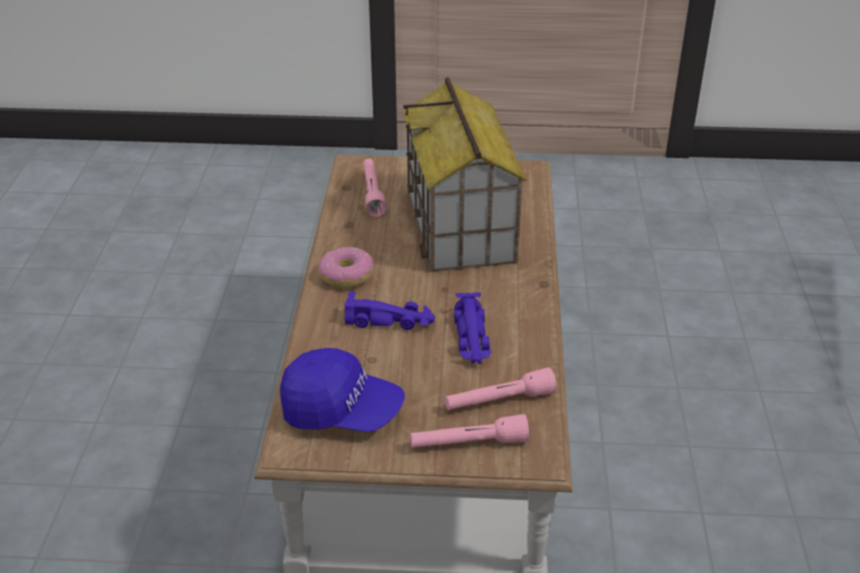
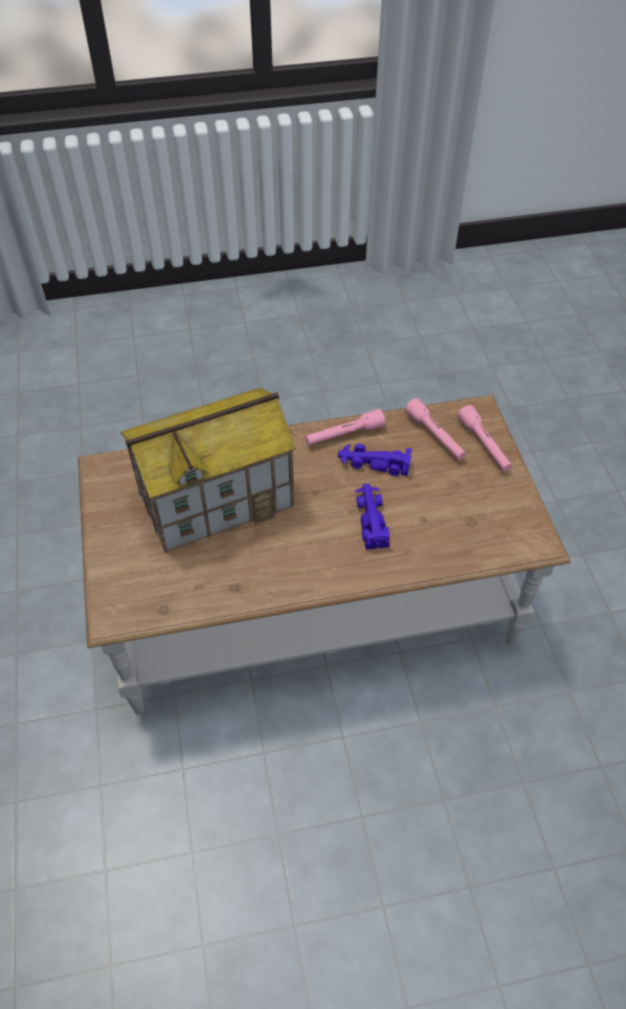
camera: 105 degrees left, 15 degrees up
blue cap [280,348,405,432] -> none
donut [318,247,373,288] -> none
pink flashlight [363,158,387,217] -> pink flashlight moved to [305,409,385,446]
purple toy car [454,292,491,364] -> purple toy car turned 150 degrees counterclockwise [338,444,412,476]

